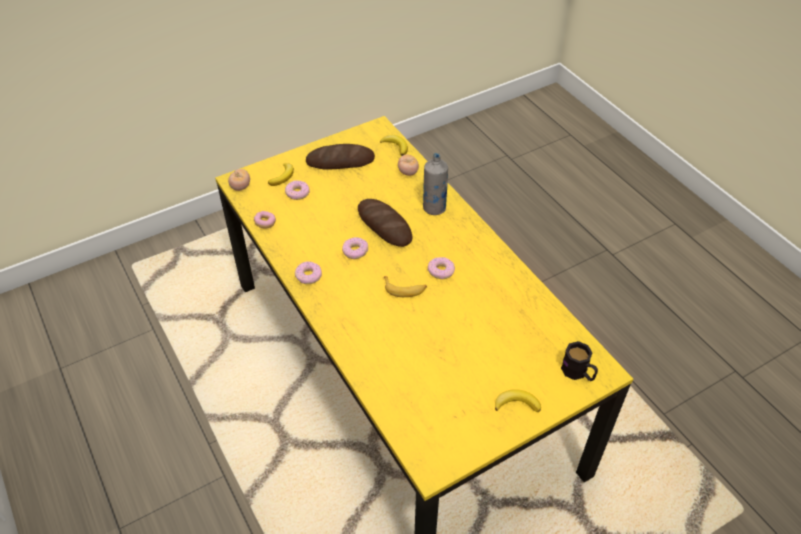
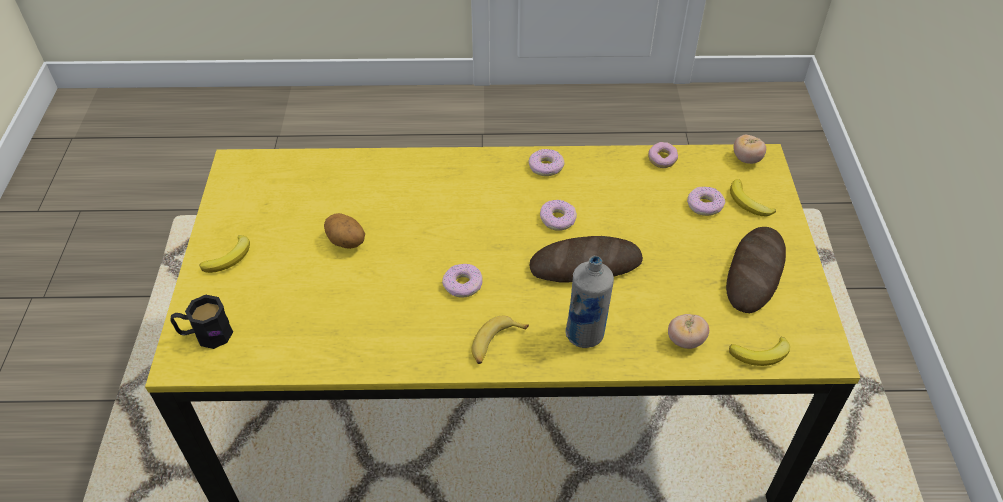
camera: 120 degrees right, 0 degrees up
banana [384,276,427,297] -> banana moved to [471,316,529,364]
none -> potato [324,213,365,249]

